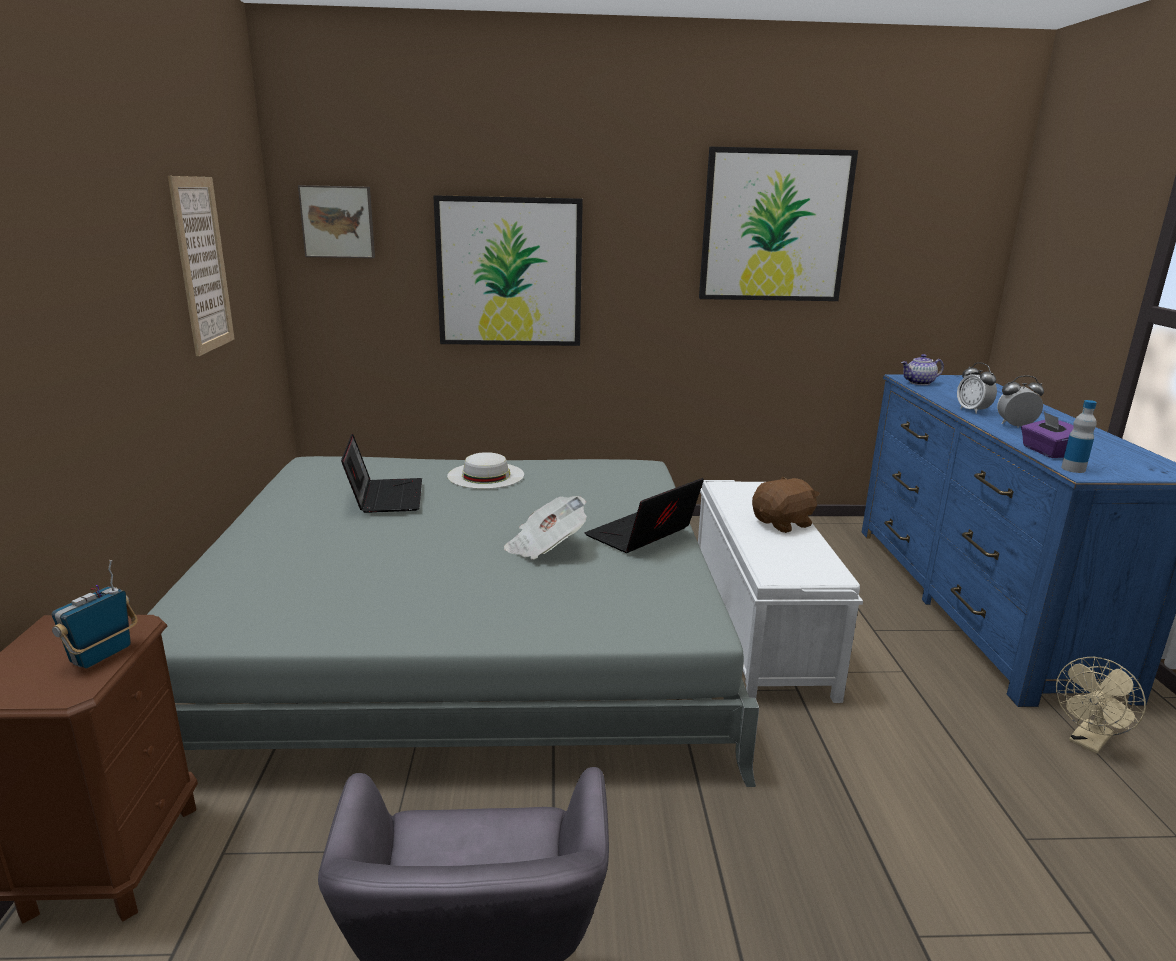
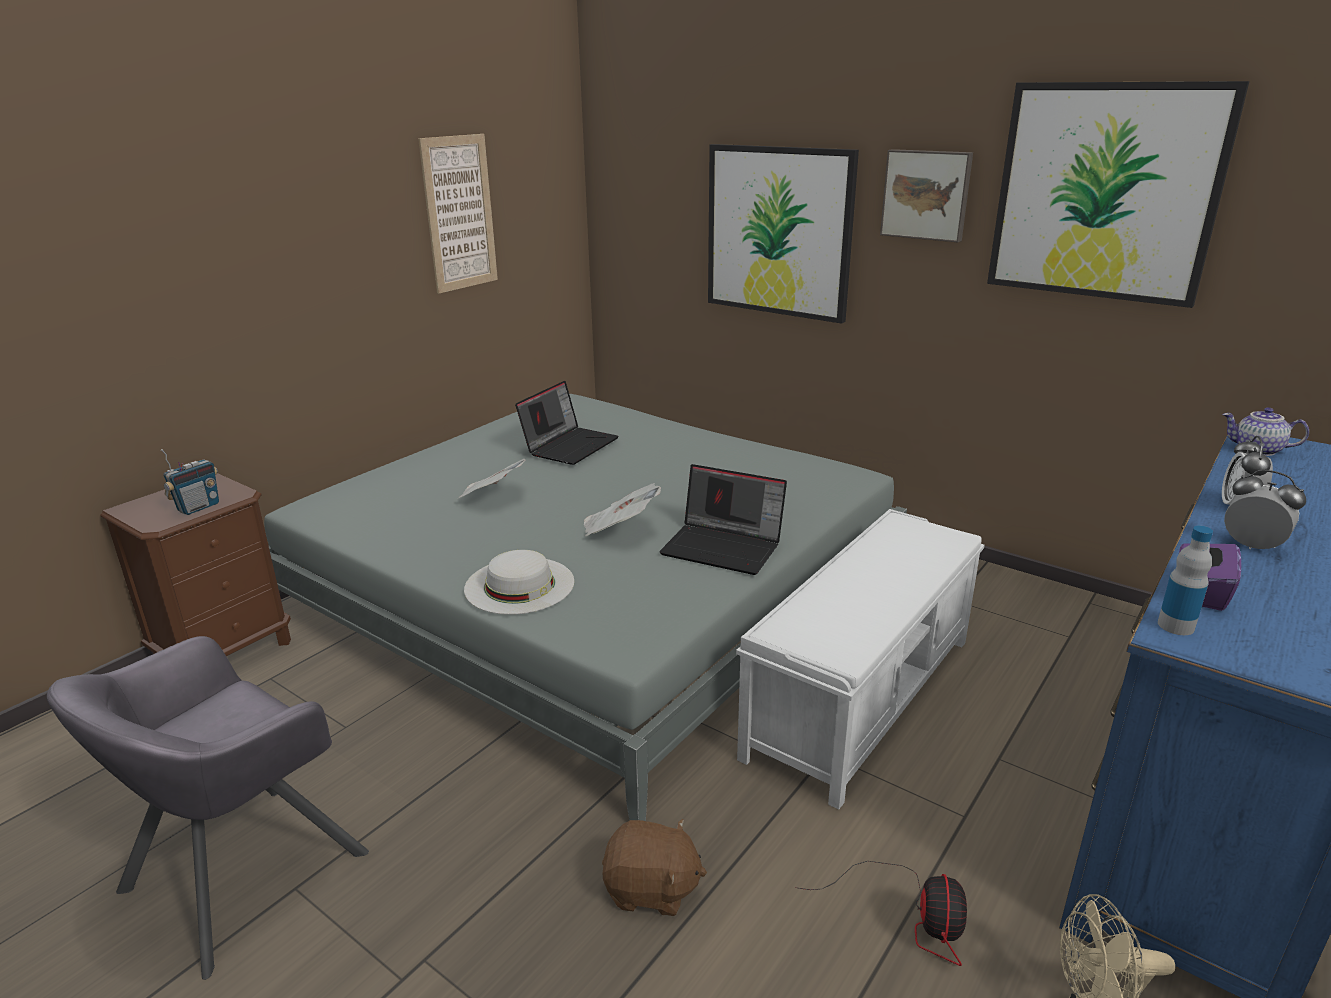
camera: 40 degrees right, 5 degrees up
radio [52,560,138,668] -> radio turned 150 degrees clockwise [161,449,219,515]
picture [298,185,375,258] -> picture moved to [880,149,973,242]
white hat [447,452,524,489] -> white hat moved to [464,550,574,615]
laptop [585,478,704,553] -> laptop turned 150 degrees counterclockwise [660,464,787,575]
brown plush toy [752,476,820,533] -> brown plush toy moved to [602,819,707,916]
none -> newspaper [457,459,526,499]
none -> fan [796,861,967,966]

